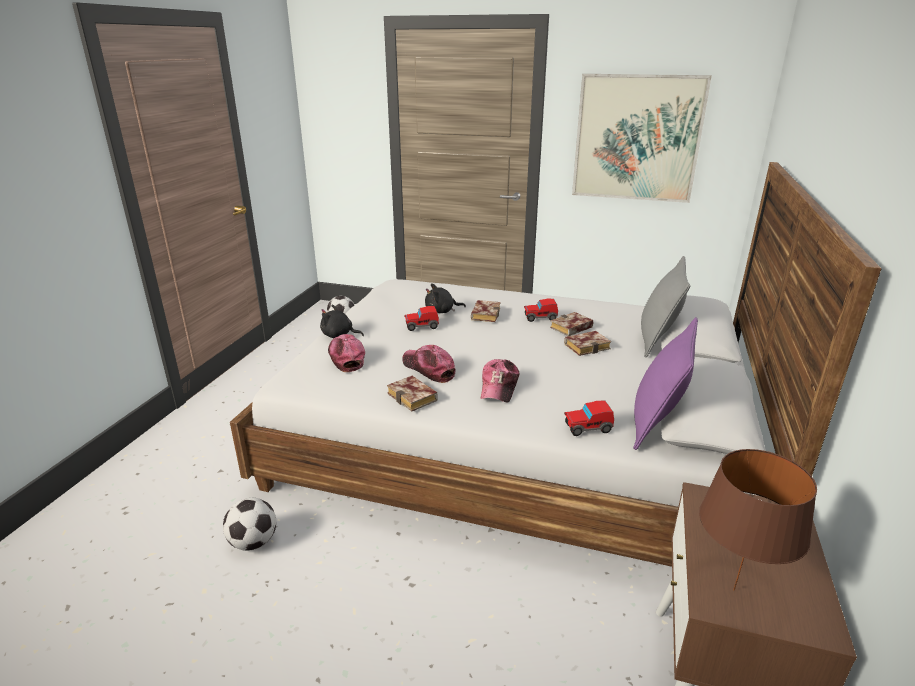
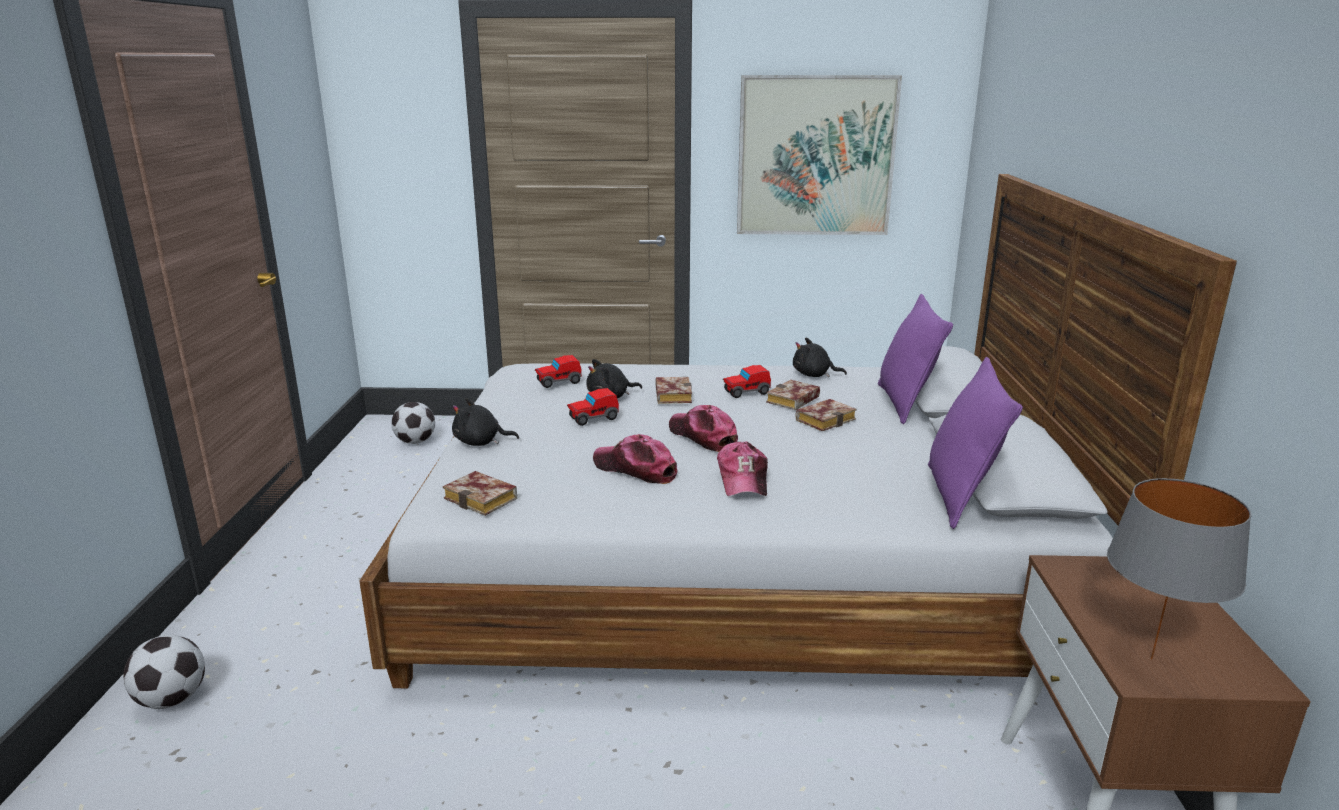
camera: 15 degrees left, 5 degrees down
football [223,498,276,551] -> football moved to [123,635,205,709]
cap [328,334,365,372] -> cap moved to [669,405,738,452]
book [387,376,438,412] -> book moved to [443,471,517,516]
toy car [564,401,614,436] -> toy car moved to [535,355,582,388]
grey pillow [641,256,690,357] -> purple pillow [878,294,953,424]
brown table lamp [699,449,817,591] -> grey table lamp [1107,478,1251,659]
none -> black plush toy [793,338,847,377]

